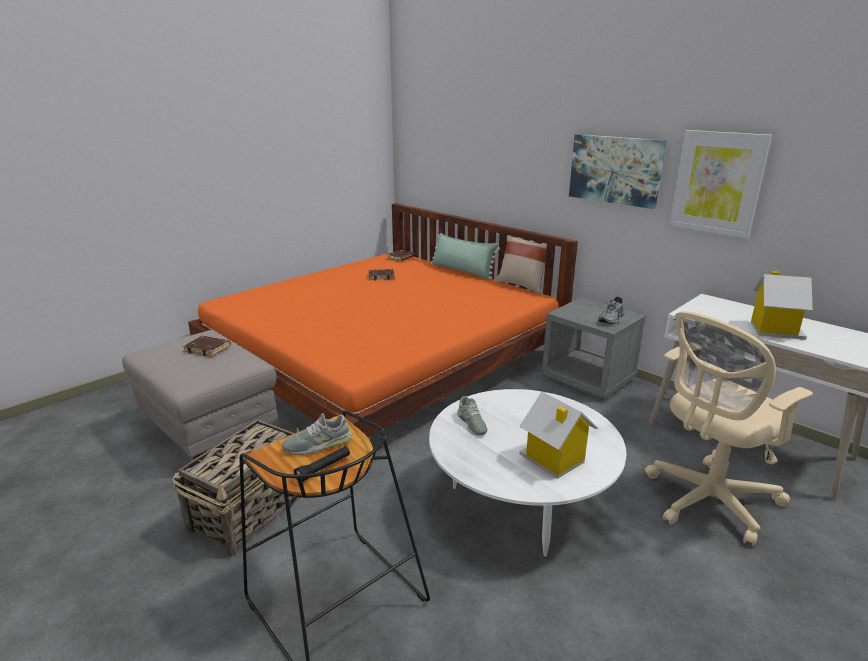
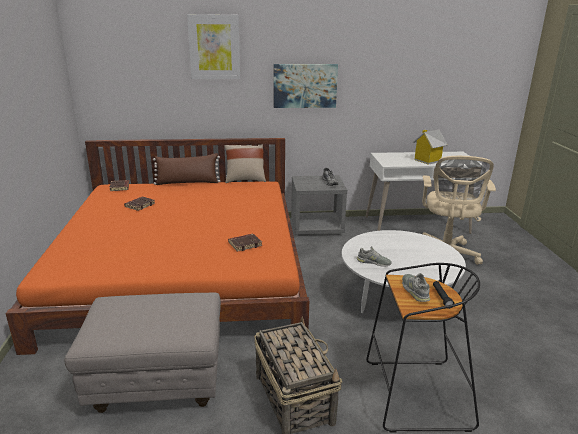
camera: 50 degrees left, 0 degrees up
brown book [183,336,231,357] -> brown book moved to [228,233,262,252]
grey shoe [282,413,352,455] -> grey shoe turned 150 degrees clockwise [402,273,430,302]
green pillow [431,233,500,280] -> brown pillow [153,153,220,185]
toy house [519,392,597,479] -> none
picture [669,130,772,239] -> picture moved to [187,14,240,79]

